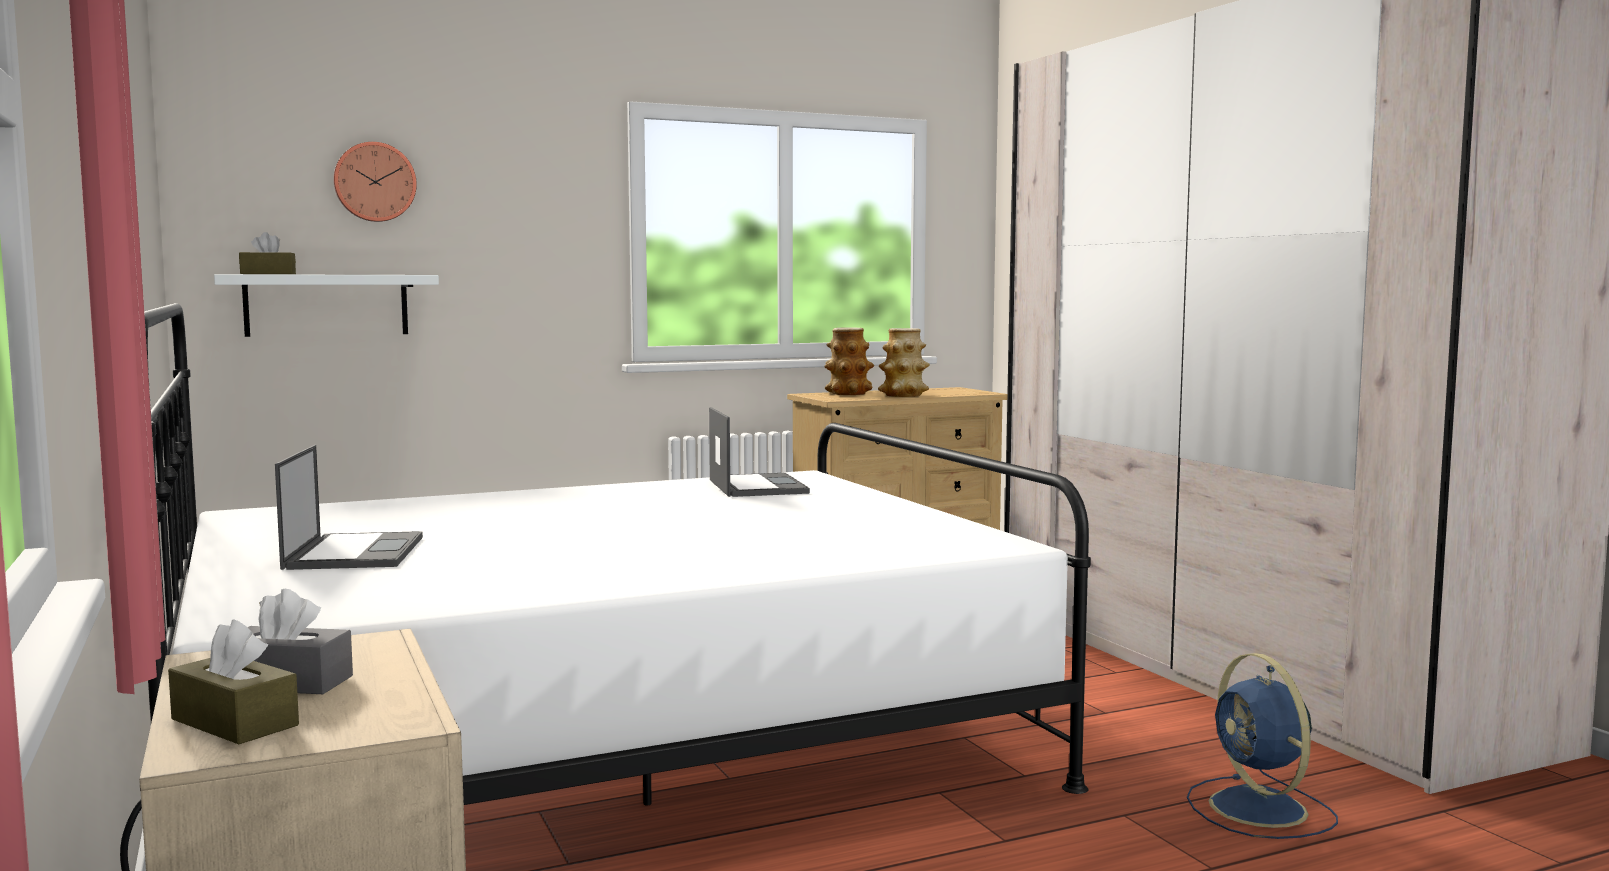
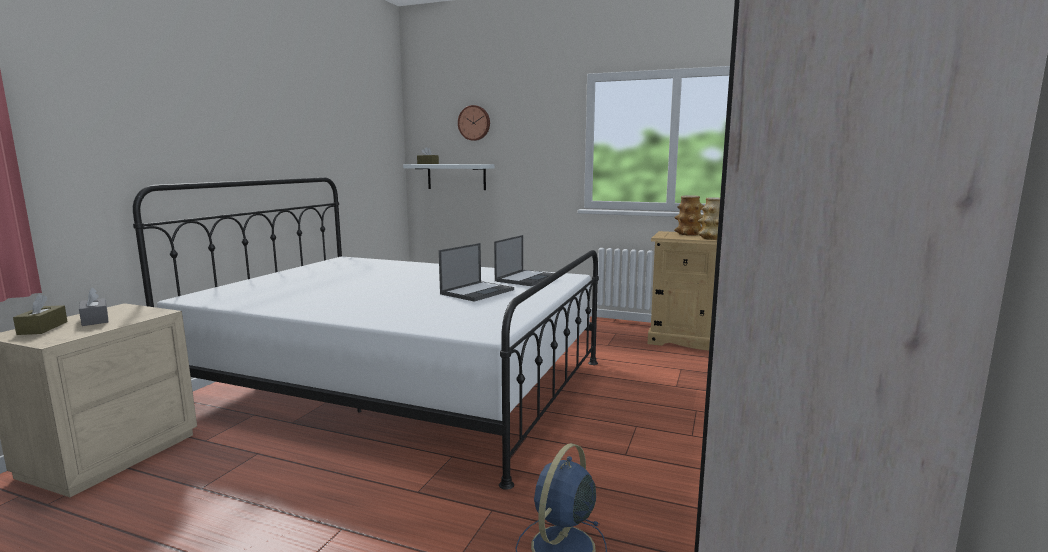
camera: 45 degrees right, 5 degrees up
laptop [275,445,423,570] -> laptop moved to [439,243,514,302]

